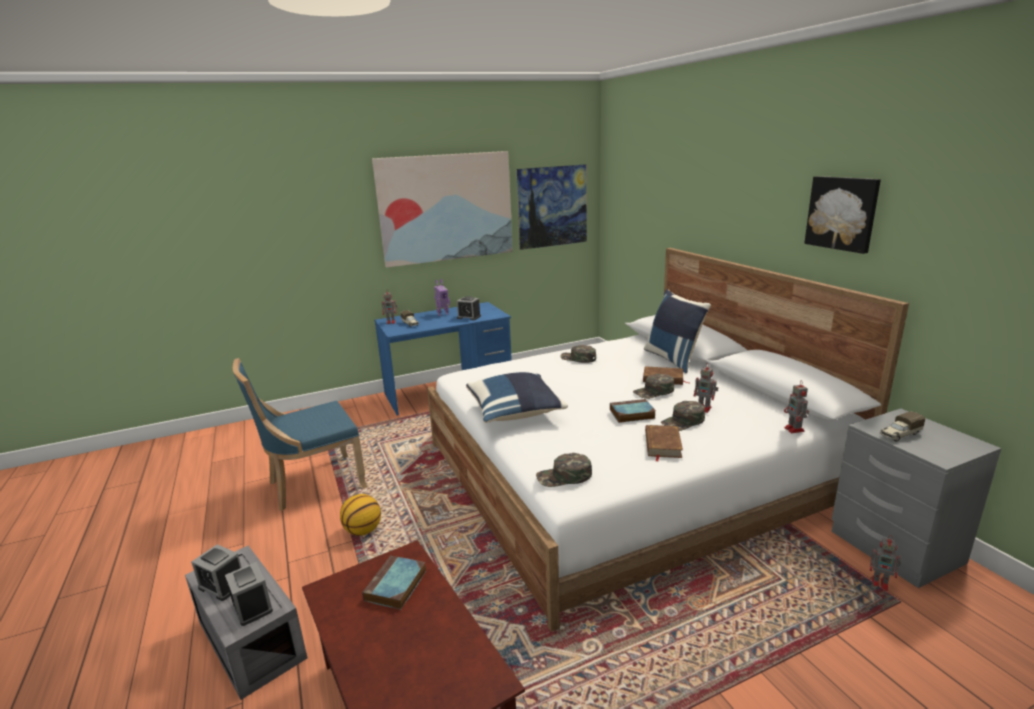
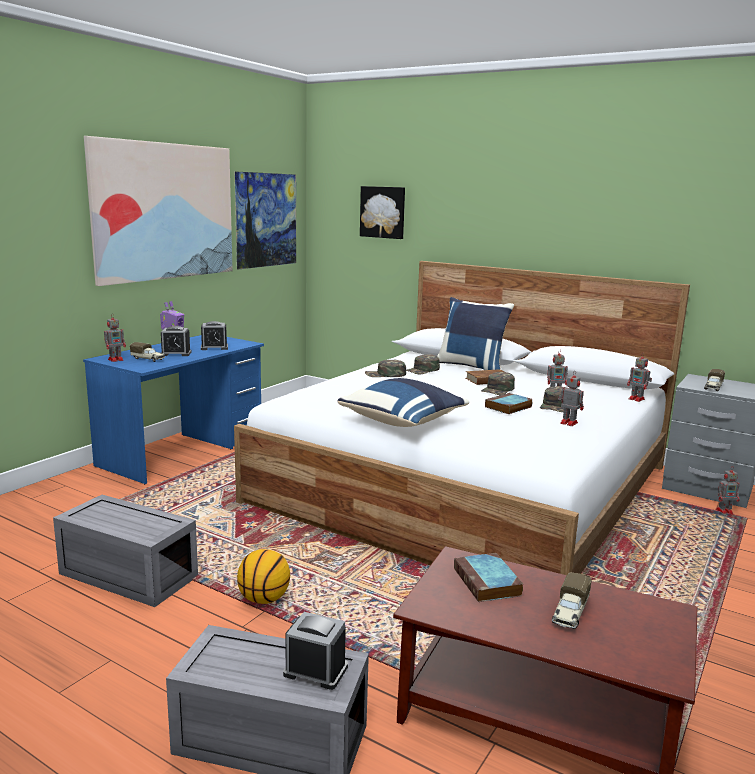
camera: 35 degrees left, 5 degrees down
alarm clock [191,544,242,601] -> alarm clock moved to [161,326,191,356]
blue chair [233,358,368,511] -> grey storage box [53,495,198,607]
green cap [536,453,592,487] -> green cap moved to [406,354,440,375]
brown book [645,425,683,462] -> toy robot [558,371,584,426]
picture [804,176,881,254] -> picture moved to [360,186,405,239]
none -> toy truck [552,573,592,629]

